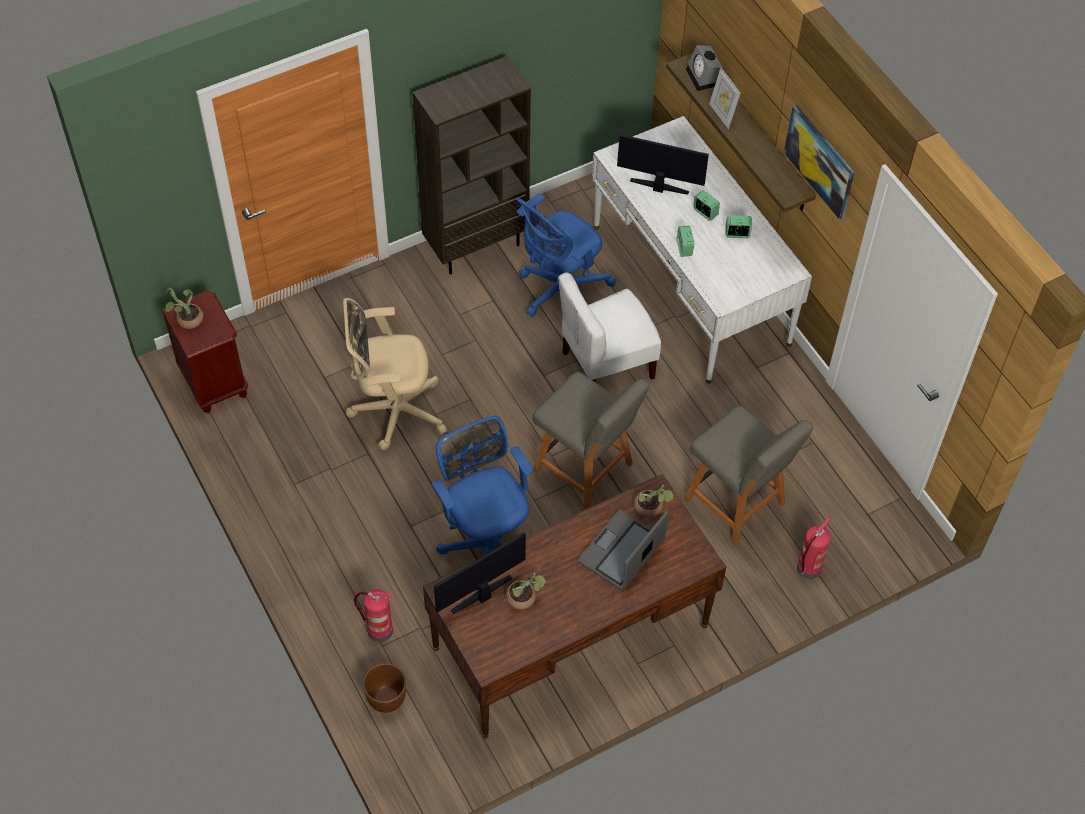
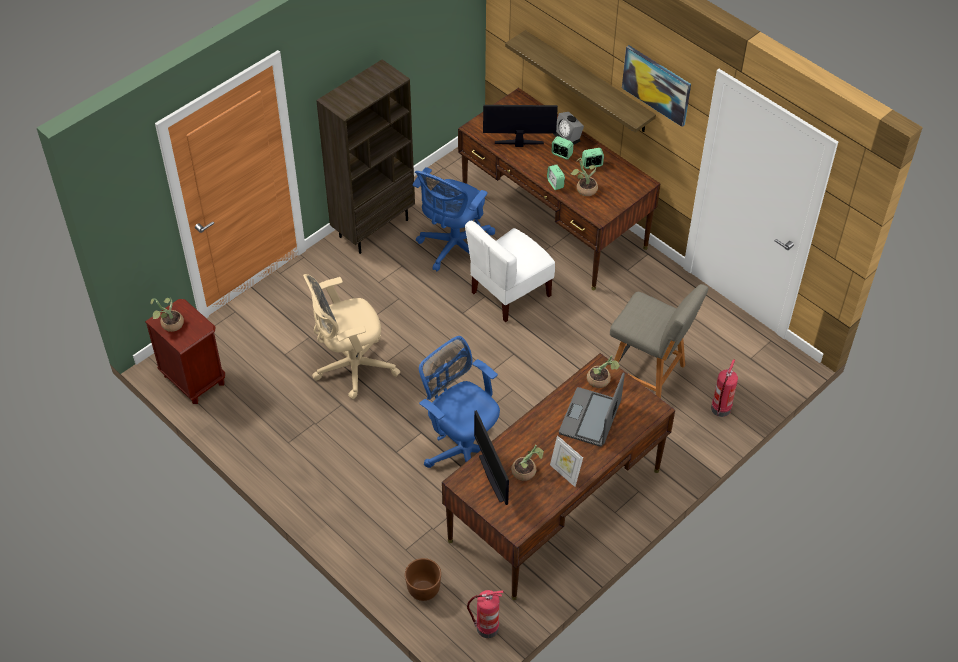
camera: 15 degrees left, 5 degrees down
fire extinguisher [354,589,393,642] -> fire extinguisher moved to [467,590,503,638]
monitor [434,532,526,614] -> monitor turned 60 degrees counterclockwise [474,410,509,505]
grey chair [533,372,649,509] -> none
white desk [592,116,812,384] -> brown desk [458,88,661,290]
alarm clock [686,45,723,91] -> alarm clock moved to [553,112,584,145]
picture frame [709,68,740,129] -> picture frame moved to [550,435,583,487]
none -> potted plant [571,158,598,196]

